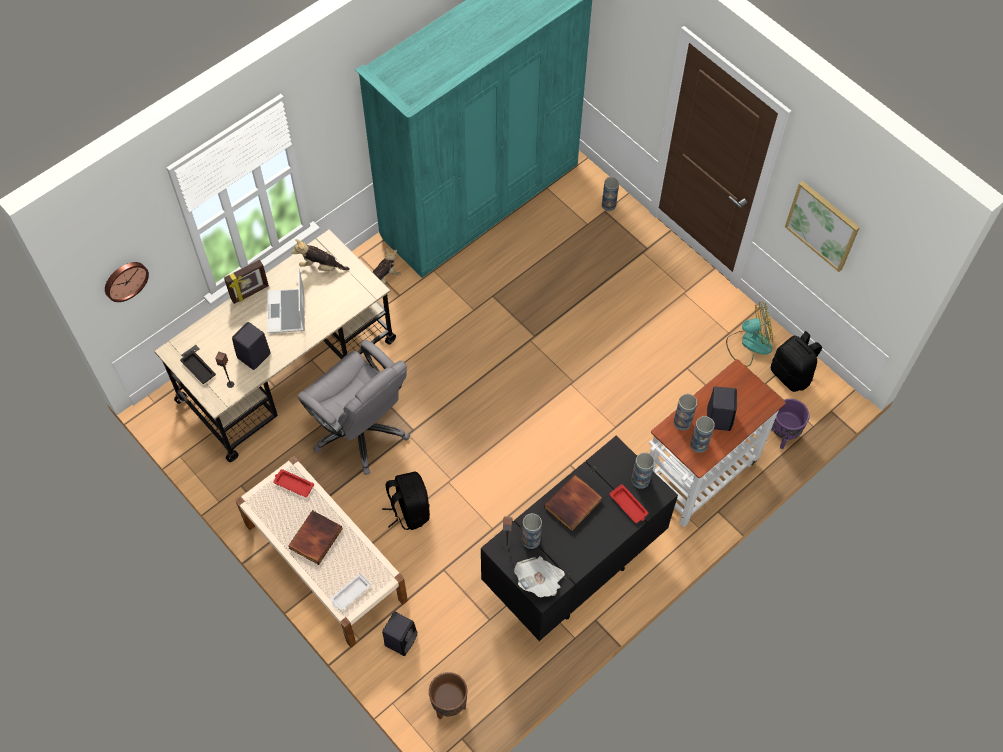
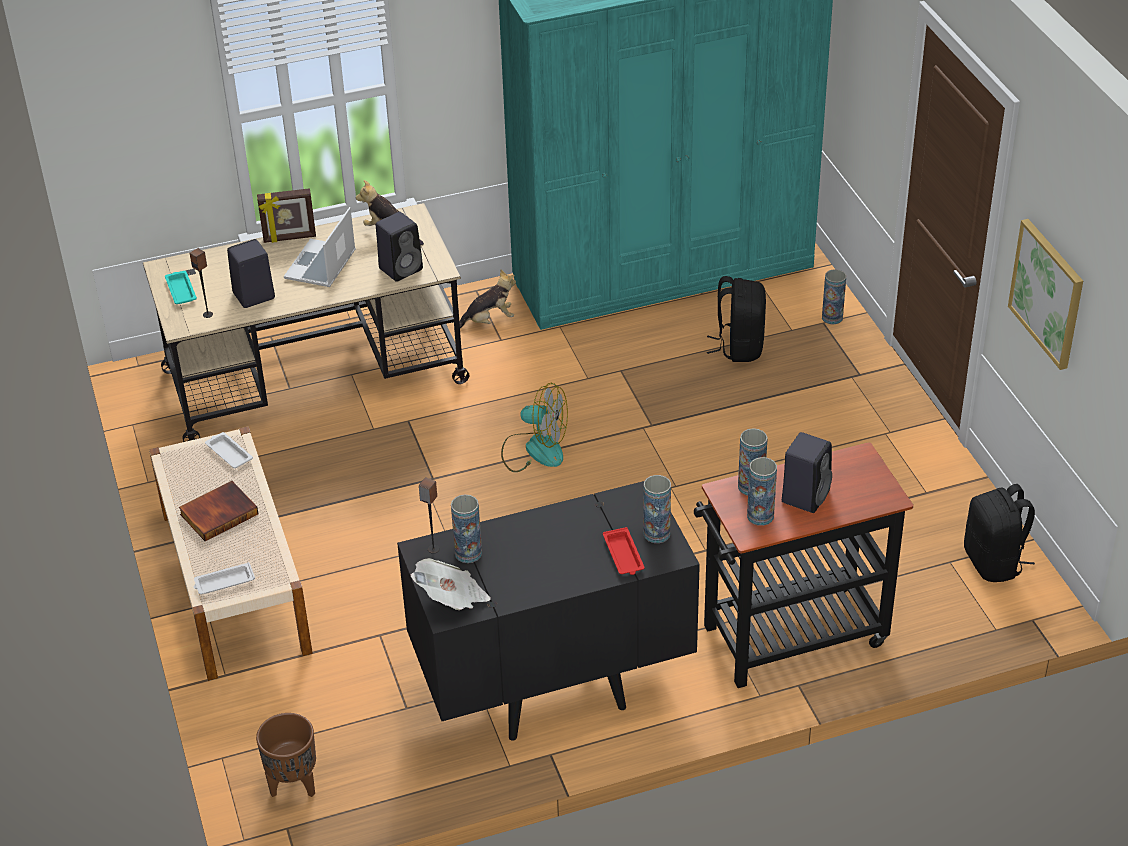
camera: 25 degrees right, 20 degrees down
wall clock [105,262,149,302] -> none
black tray [180,351,216,384] -> turquoise tray [165,271,197,304]
red tray [273,469,314,497] -> white tray [205,432,253,468]
grey office chair [298,340,410,475] -> none
black backpack [382,472,430,530] -> black backpack moved to [707,276,766,362]
black speaker [382,612,417,656] -> black speaker moved to [376,212,423,282]
book [544,475,602,531] -> none
white cart [649,359,786,527] -> black cart [694,442,913,688]
fan [726,302,773,367] -> fan moved to [501,383,568,472]
purple planter [771,399,809,449] -> none

